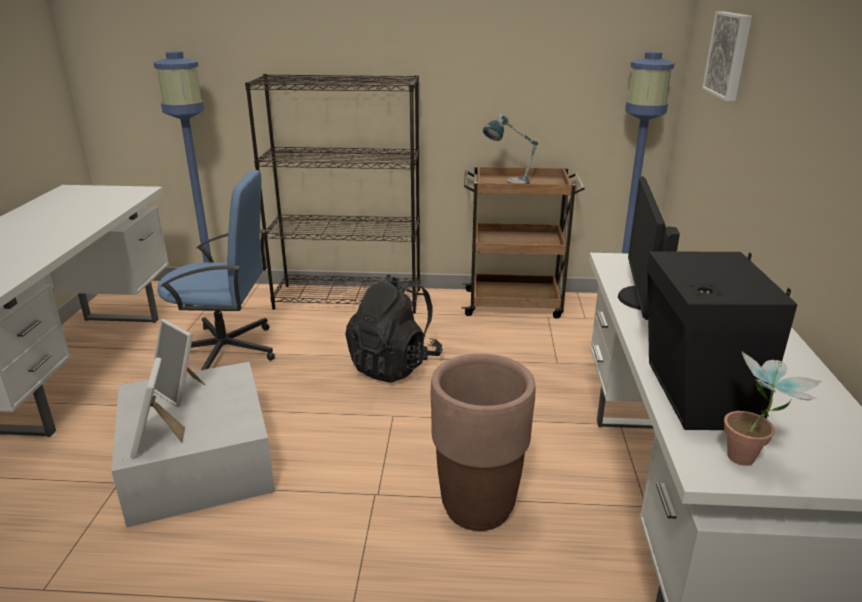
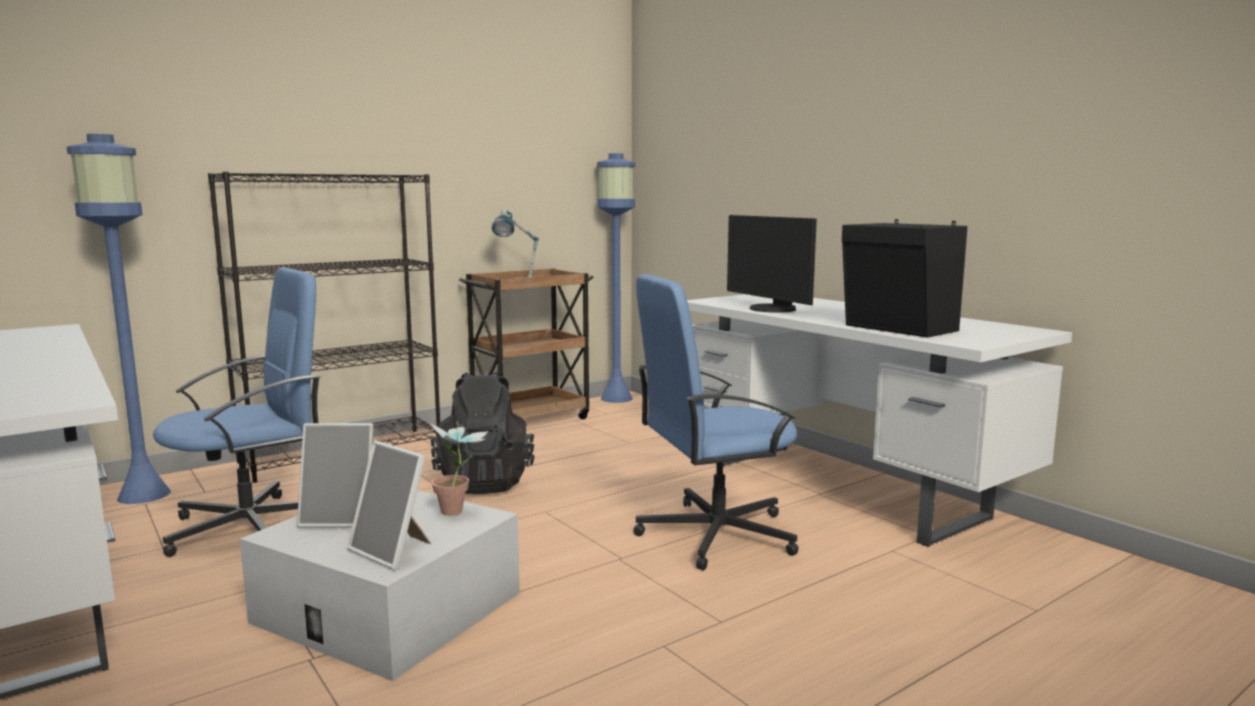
camera: 40 degrees left, 15 degrees down
brown planter [431,353,536,531] -> blue office chair [633,274,799,570]
picture [702,11,752,101] -> none
potted plant [724,352,821,466] -> potted plant moved to [430,421,488,516]

